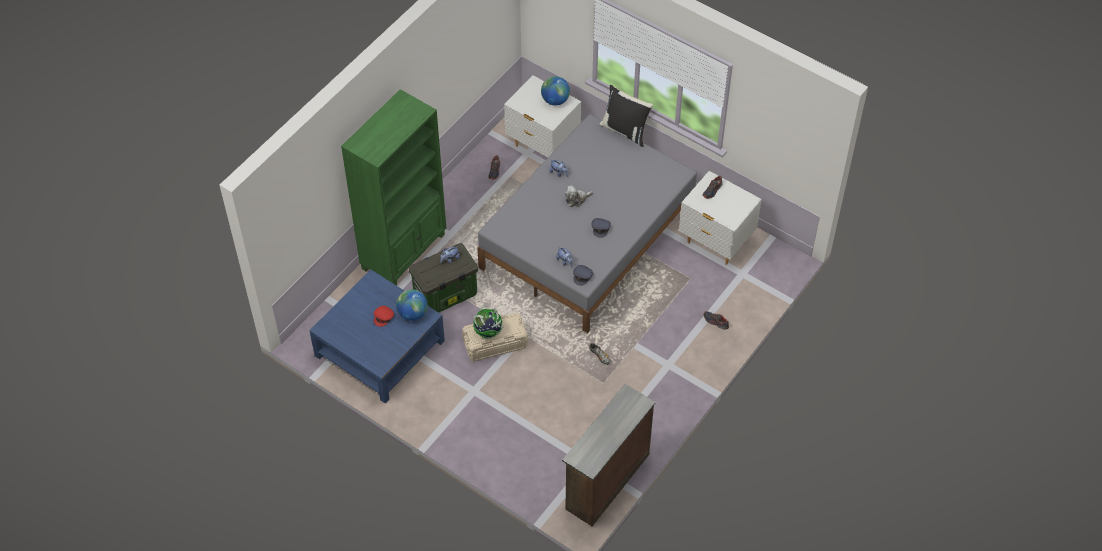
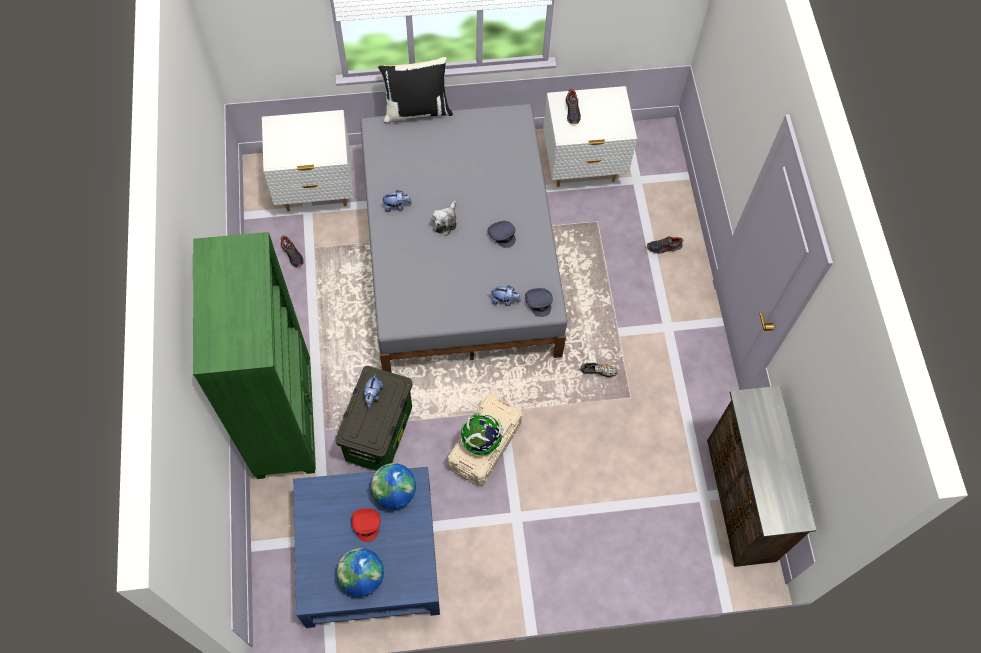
camera: 45 degrees left, 10 degrees up
globe [541,76,570,106] -> globe moved to [336,548,384,597]

